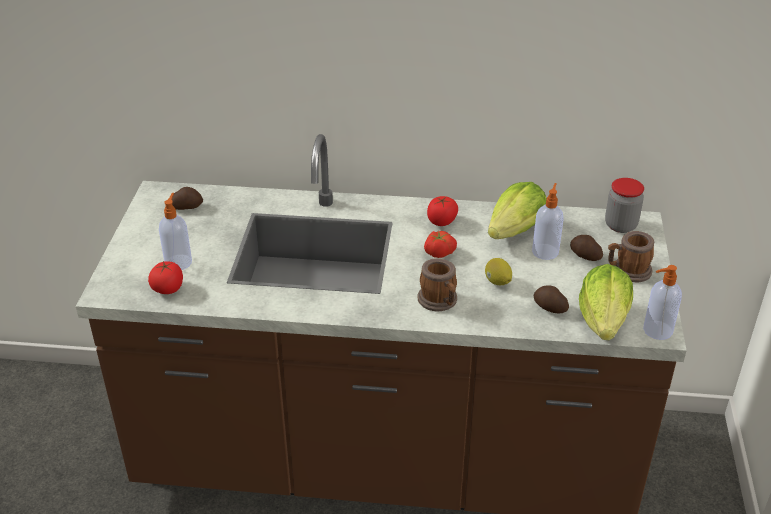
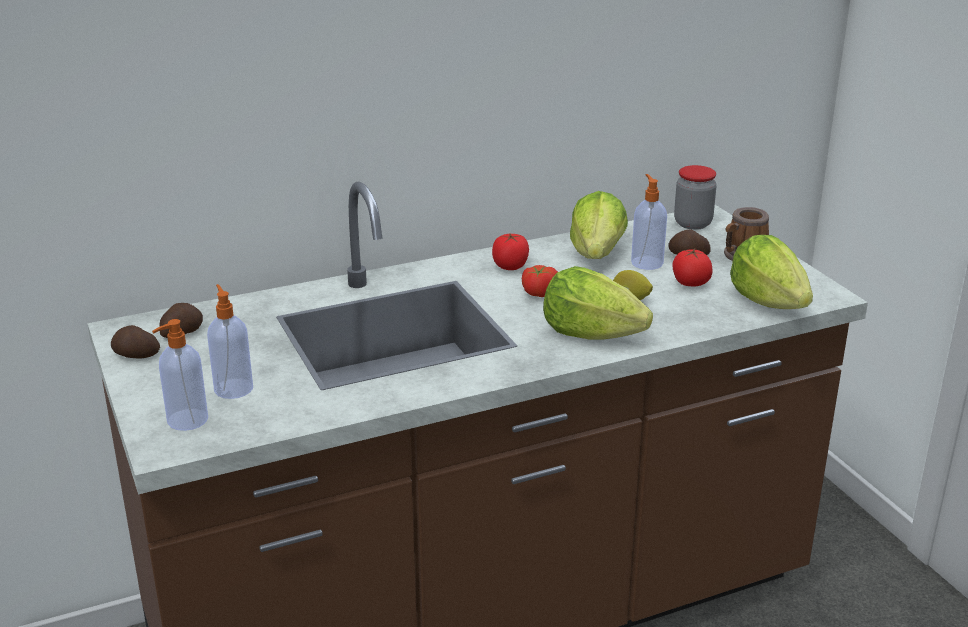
camera: 30 degrees left, 10 degrees down
tomato [148,261,183,294] -> tomato moved to [673,249,713,286]
mug [417,258,457,311] -> lettuce [543,266,653,339]
potato [534,286,569,313] -> potato moved to [111,325,160,359]
soap dispenser [643,265,682,340] -> soap dispenser moved to [152,319,208,431]

